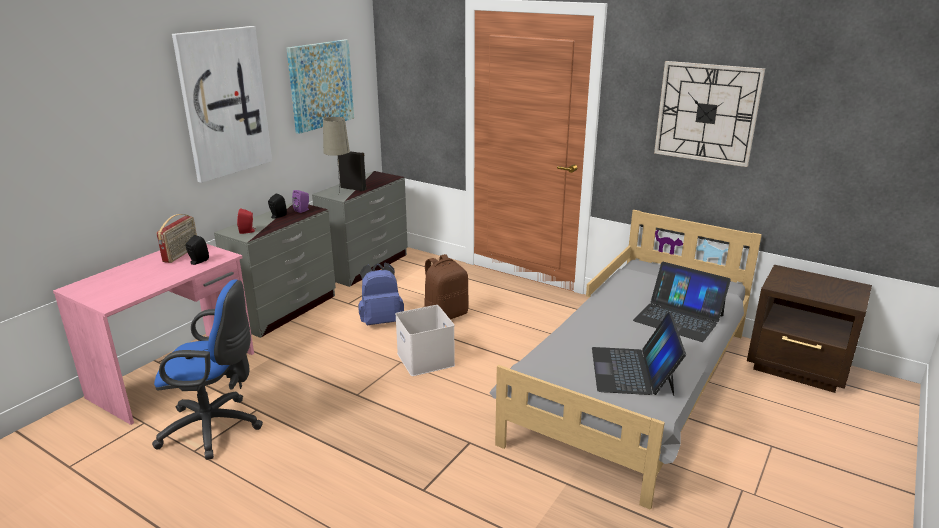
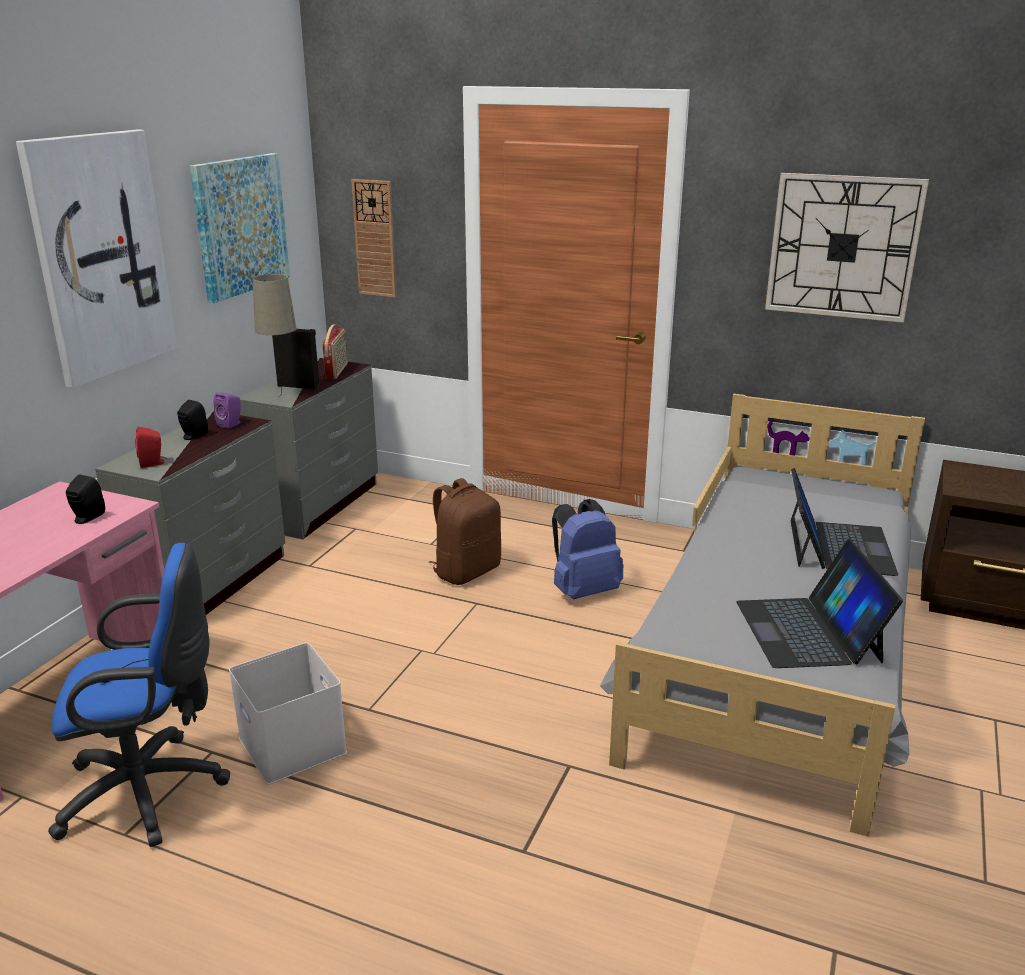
camera: 10 degrees left, 0 degrees up
radio [157,214,197,263] -> radio moved to [322,324,348,379]
blue backpack [358,263,404,325] -> blue backpack moved to [552,499,623,599]
white storage box [395,305,455,376] -> white storage box moved to [229,643,347,784]
laptop [633,262,731,342] -> laptop turned 105 degrees counterclockwise [791,468,899,576]
none -> wall clock [351,179,397,297]

